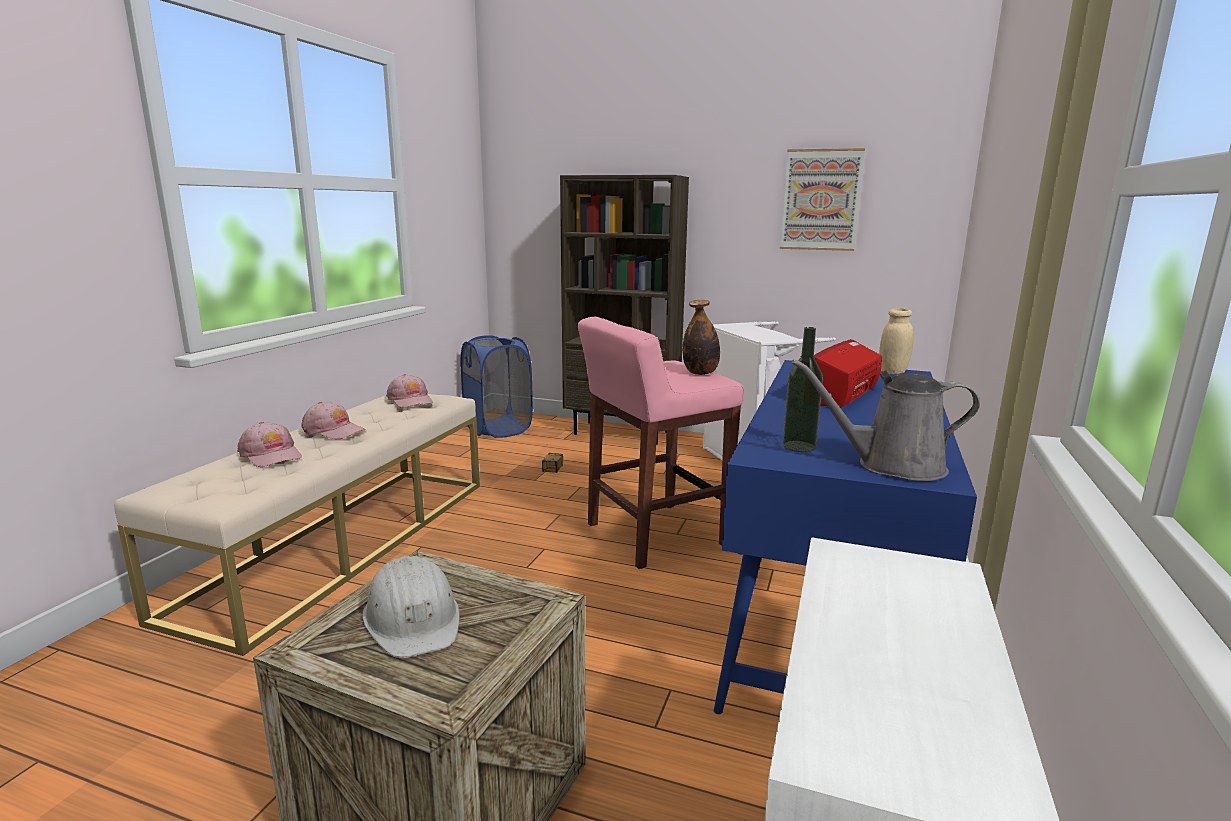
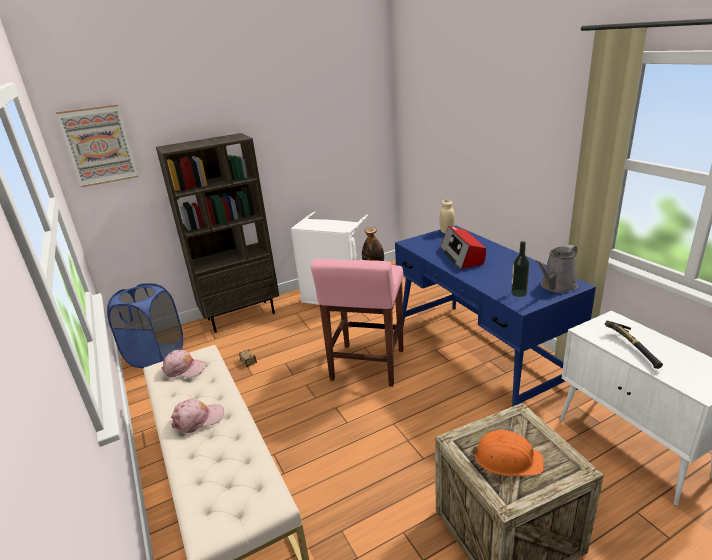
camera: 45 degrees left, 10 degrees up
pink cap [237,422,302,467] -> none
white hard hat [362,556,460,658] -> orange hard hat [471,430,544,476]
picture [780,148,865,251] -> picture moved to [56,104,138,187]
none -> hammer [605,321,663,369]

